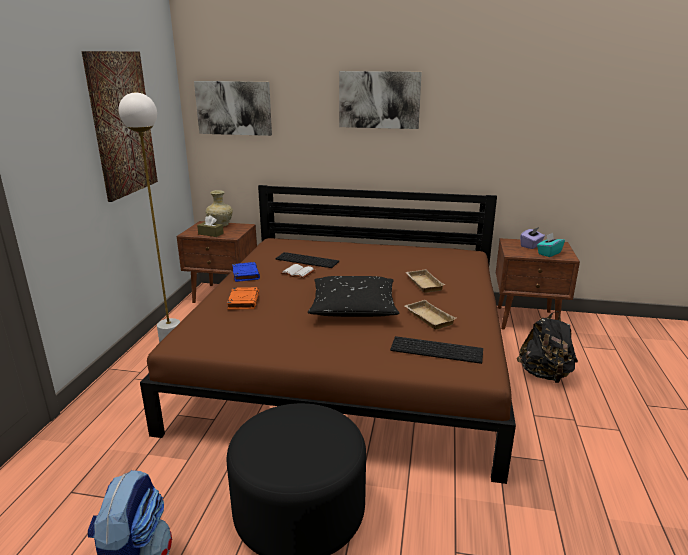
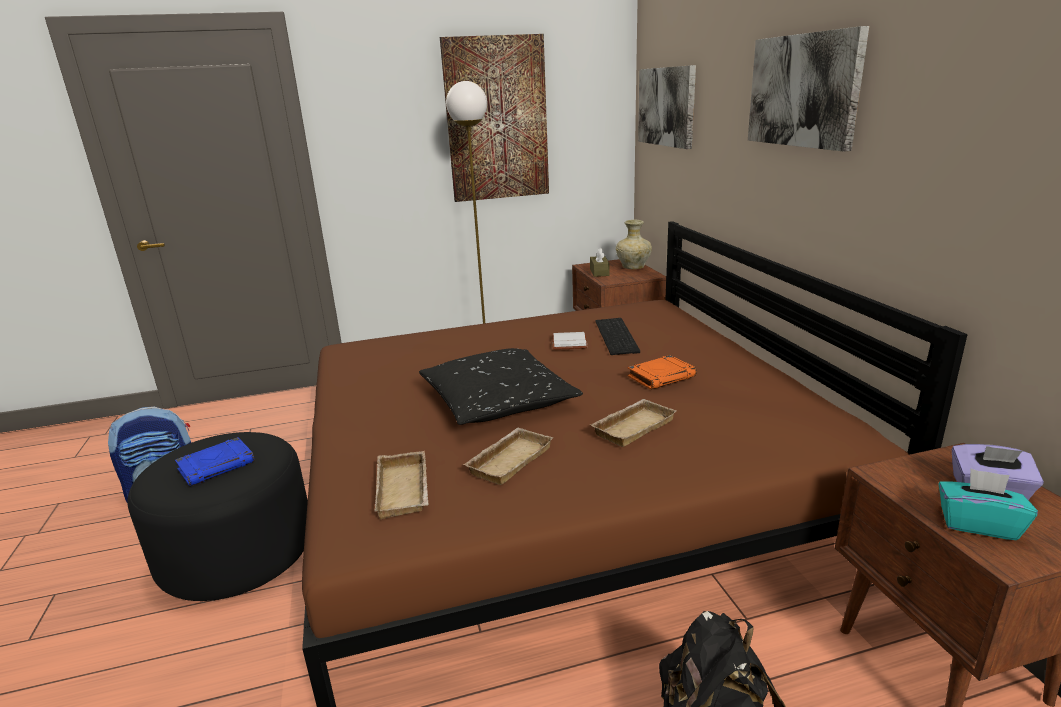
camera: 65 degrees right, 0 degrees up
orange book [227,287,259,310] -> orange book moved to [628,355,697,390]
blue book [232,262,260,282] -> blue book moved to [175,437,255,486]
keyboard [390,336,483,364] -> beige tray [374,451,429,519]

